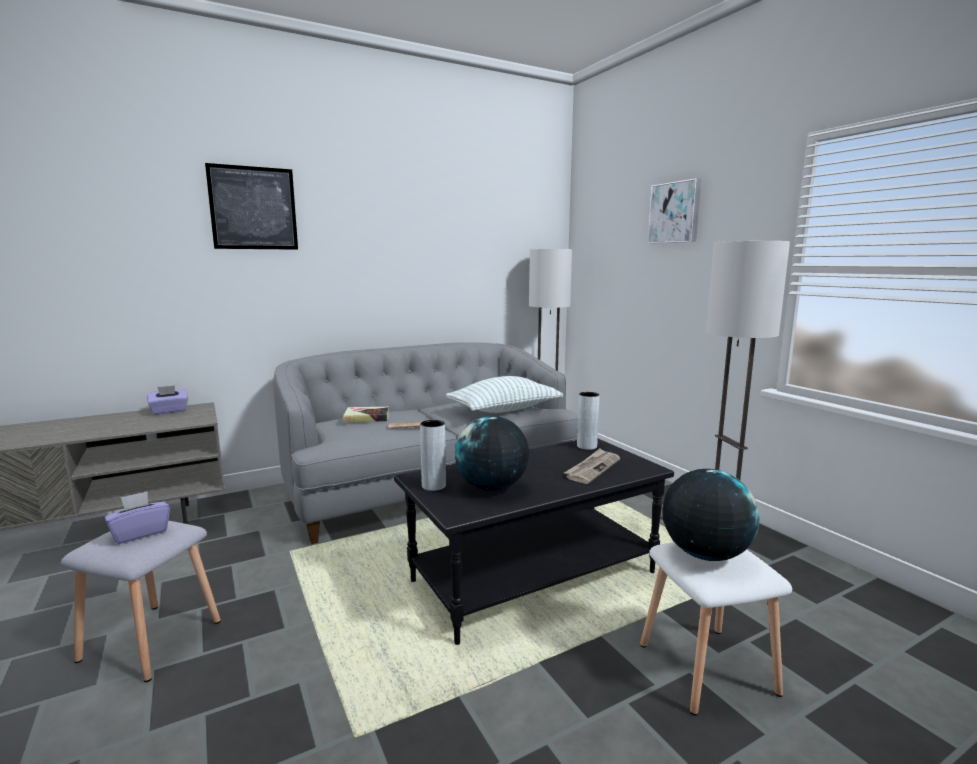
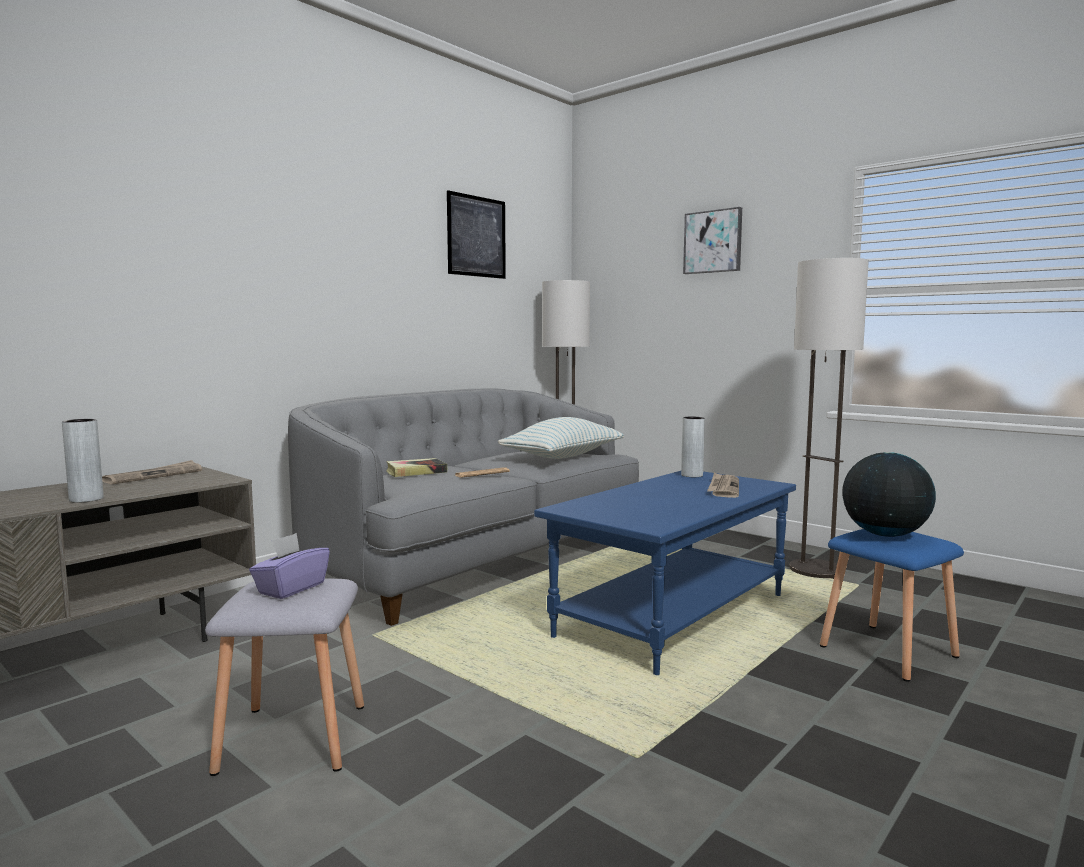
camera: 20 degrees left, 5 degrees down
purple tissue box [147,385,188,415] -> newspaper [102,460,202,485]
picture [205,163,298,250] -> picture moved to [447,190,506,279]
black coffee table [394,439,674,645] -> blue coffee table [534,471,796,675]
grey vase [420,420,446,491] -> grey vase moved to [62,419,103,503]
globe [455,416,529,491] -> none
white stool [640,542,792,716] -> blue stool [820,529,964,682]

